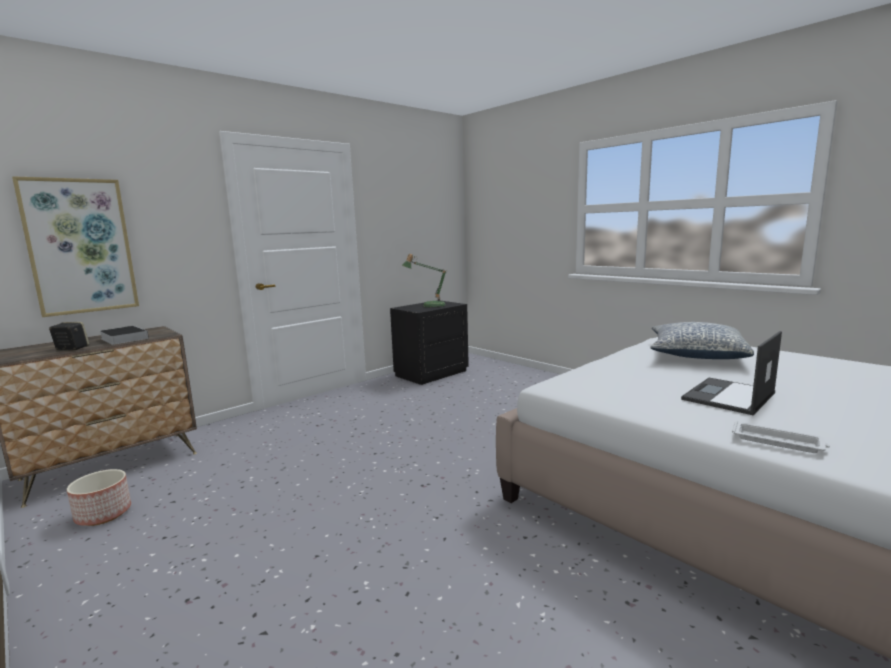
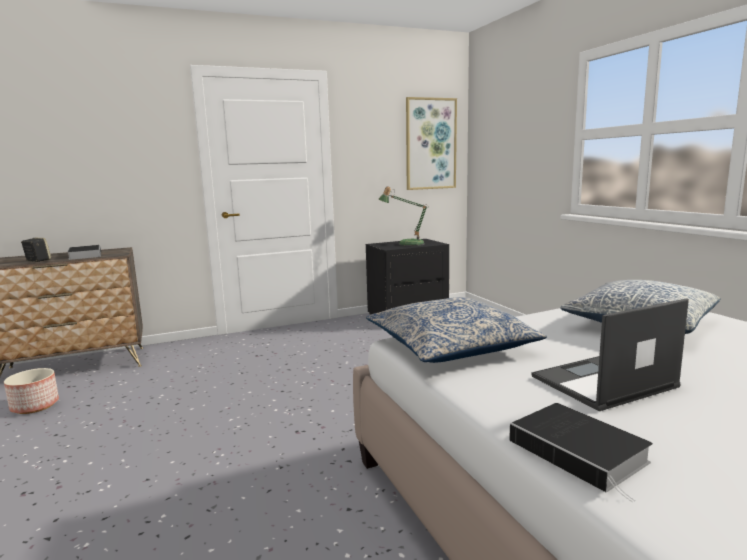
camera: 20 degrees right, 0 degrees up
picture [12,176,139,317] -> picture moved to [406,97,457,190]
white tray [732,421,830,453] -> book [509,403,653,502]
none -> pillow [366,297,547,363]

